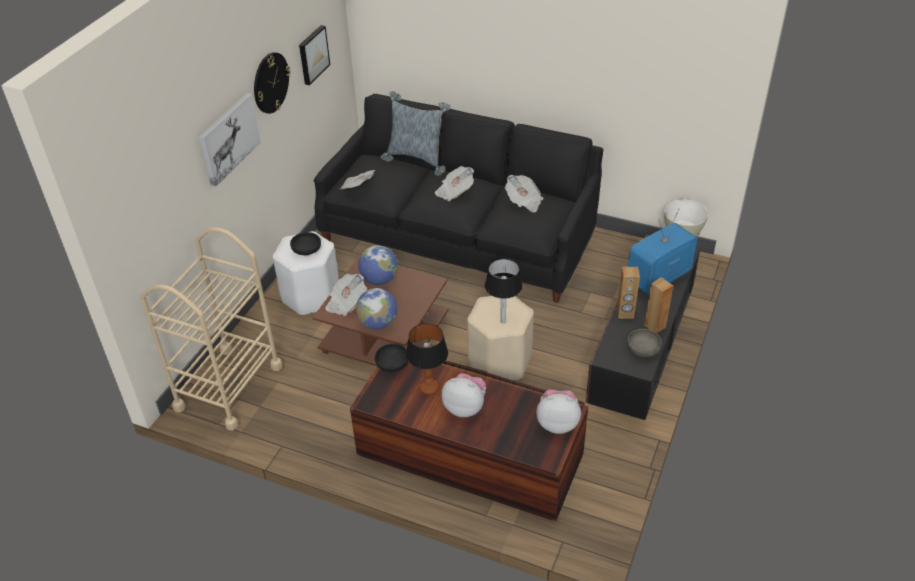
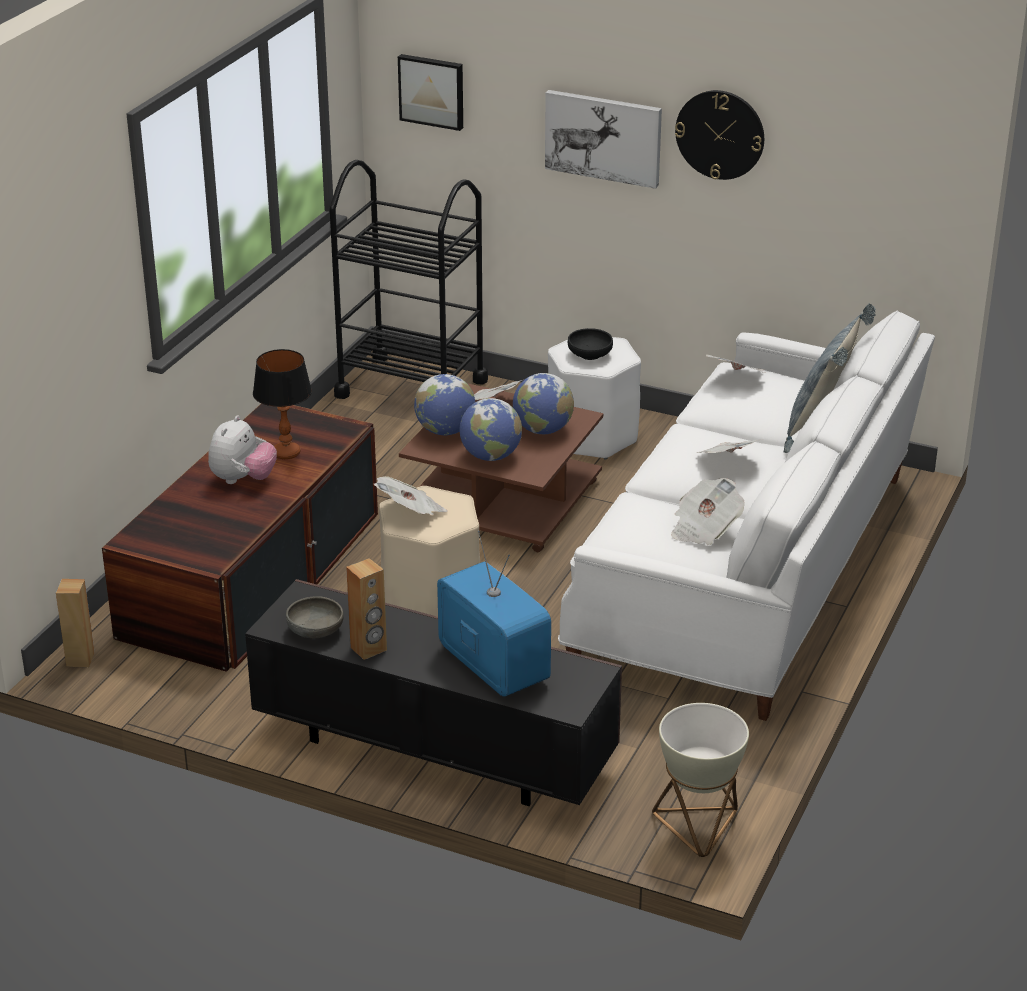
camera: 90 degrees right, 10 degrees down
beige cart [140,227,283,431] -> black cart [330,160,488,399]
picture [299,25,330,85] -> picture moved to [398,54,463,131]
black sofa [313,94,603,303] -> white sofa [558,310,935,721]
black bowl [375,343,408,372] -> none
table lamp [485,259,523,323] -> newspaper [374,476,448,515]
plush toy [536,389,581,434] -> none
brown speaker [617,267,640,319] -> brown speaker moved to [56,579,95,667]
none -> globe [459,398,522,461]

